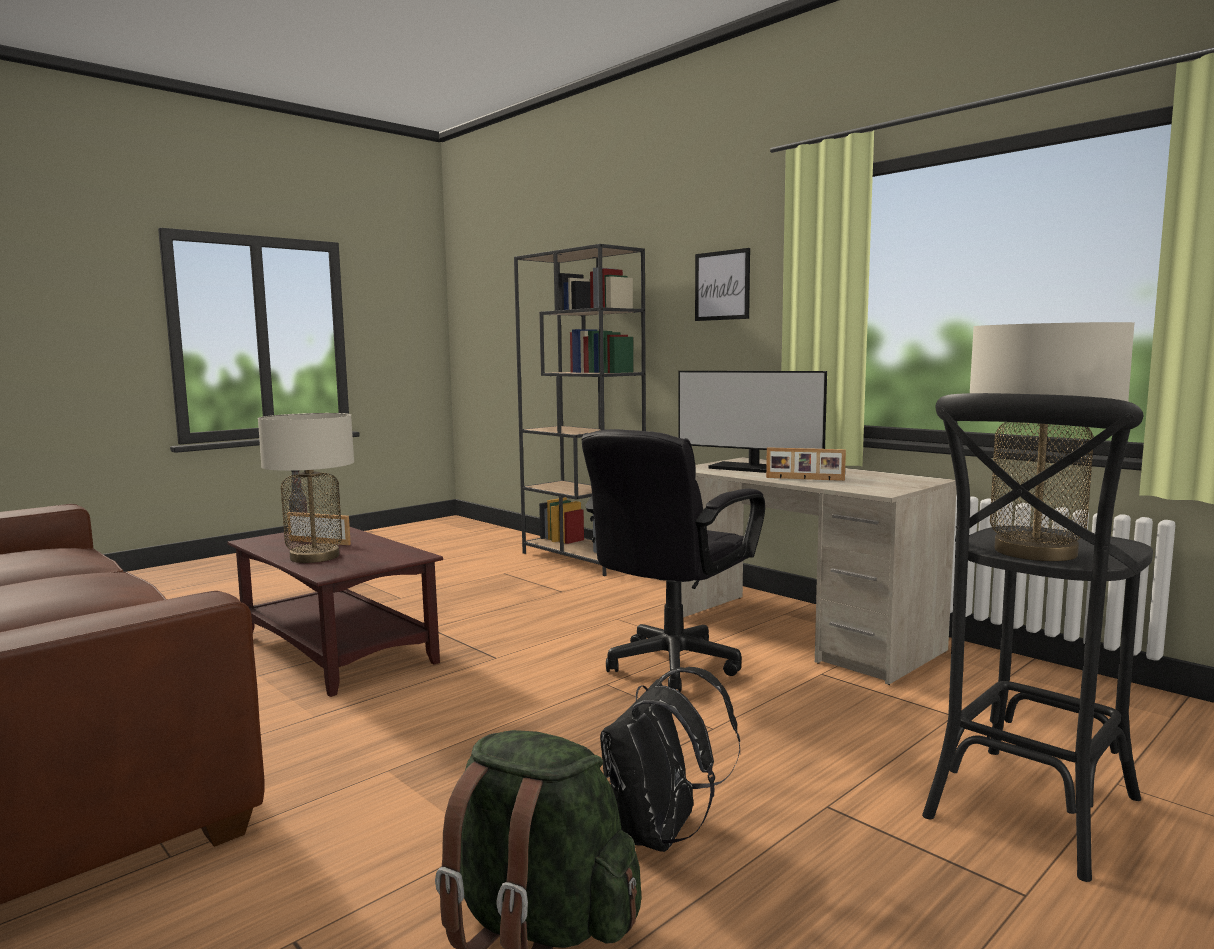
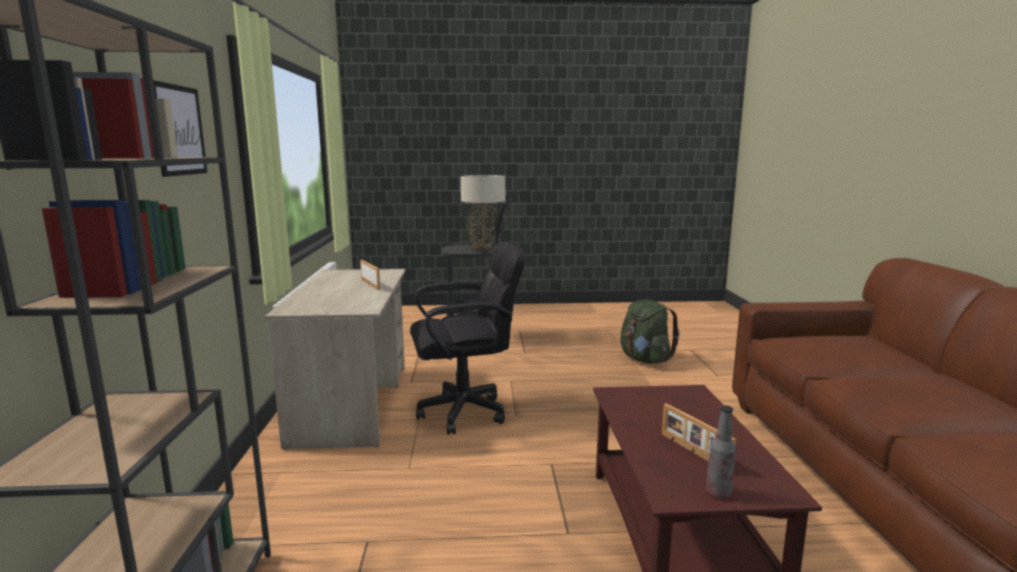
camera: 140 degrees left, 5 degrees up
table lamp [258,413,354,563] -> none
black backpack [600,667,740,852] -> none
monitor [678,371,827,473] -> none

